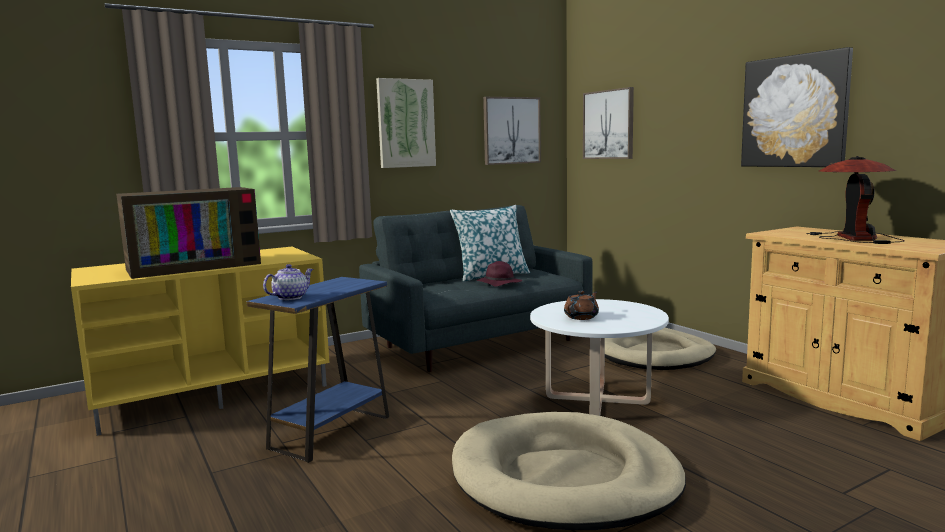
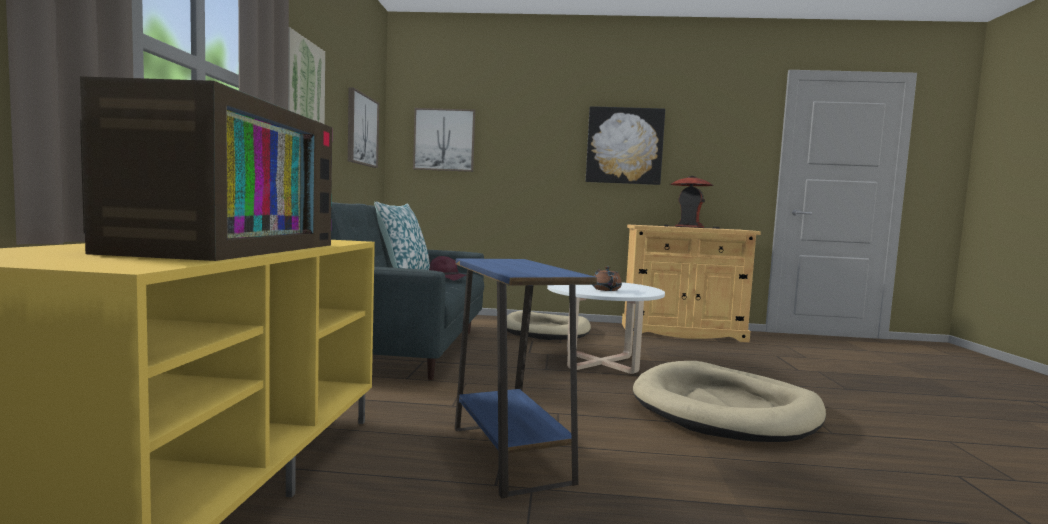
camera: 55 degrees left, 5 degrees down
teapot [263,264,314,300] -> none

